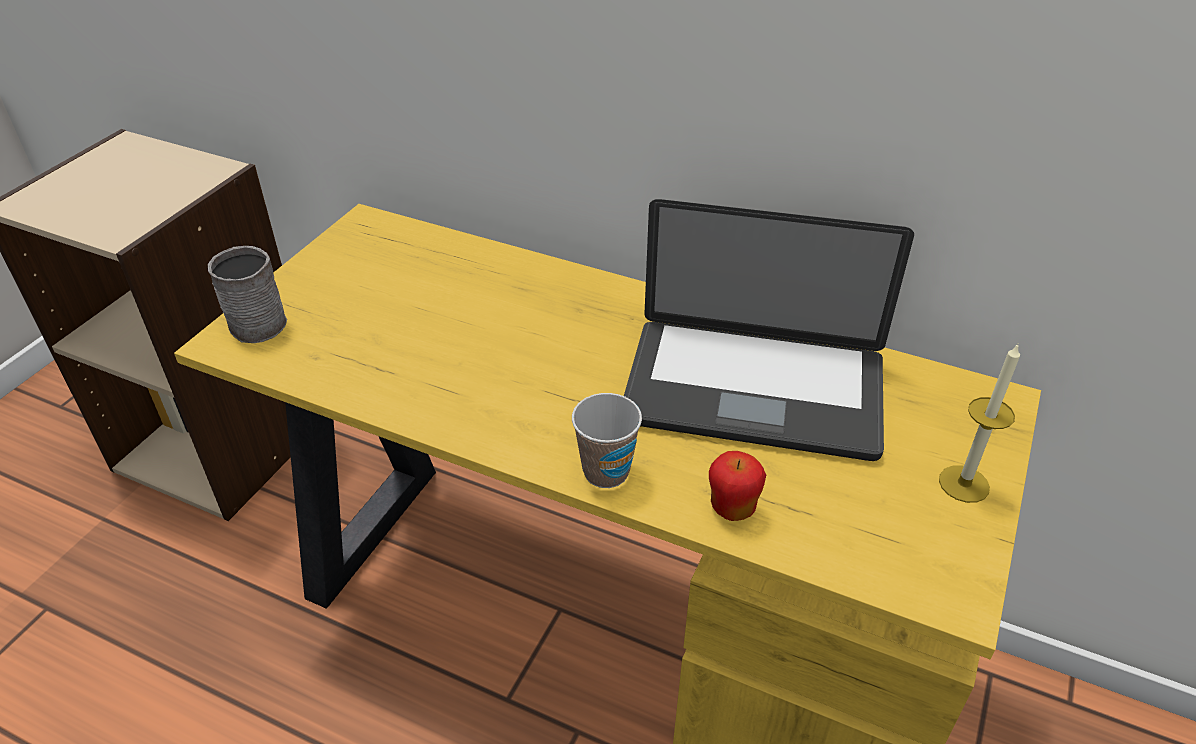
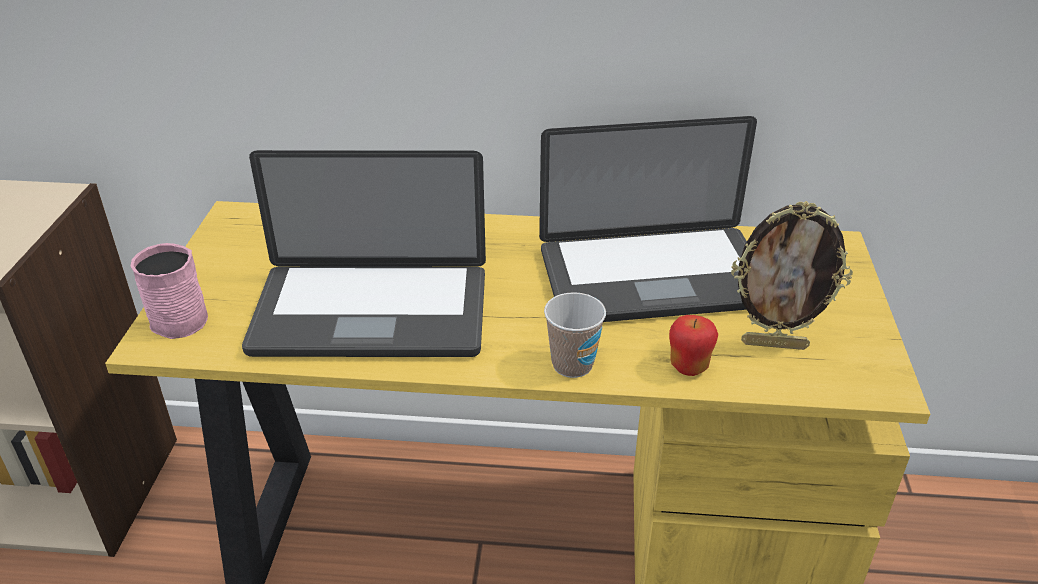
camera: 20 degrees left, 5 degrees down
grey mug [208,246,287,343] -> pink mug [130,243,208,339]
candle [939,343,1020,503] -> none
none -> laptop [242,150,486,357]
none -> picture frame [731,201,853,350]

